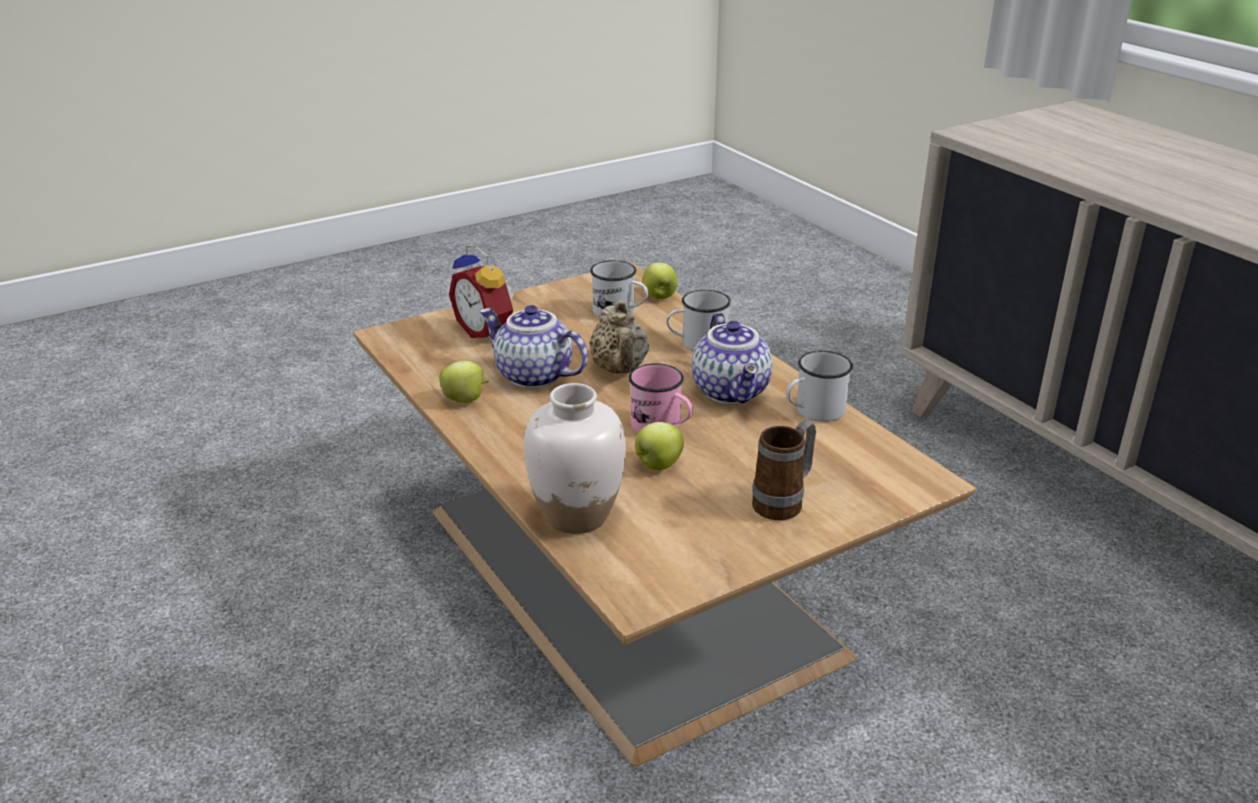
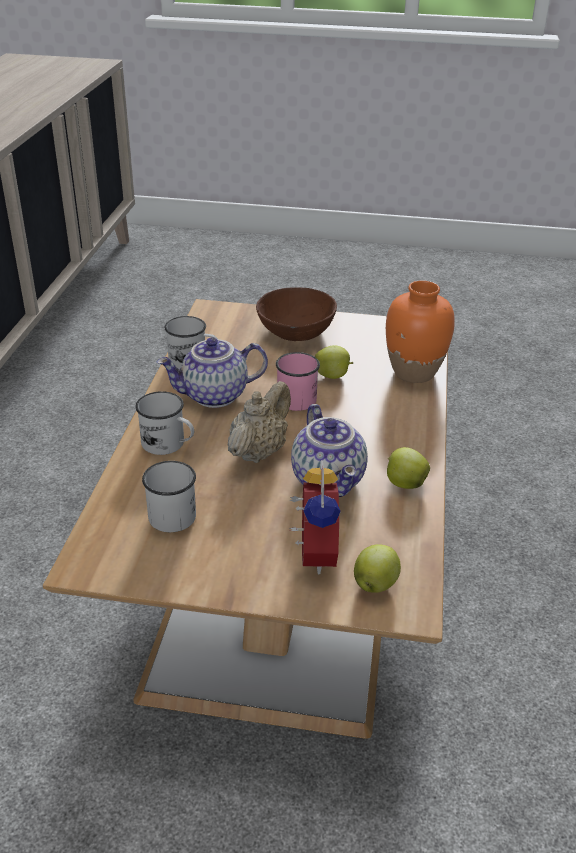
camera: 140 degrees left, 5 degrees up
white vase [524,383,626,534] -> orange vase [386,280,455,383]
apple [642,263,678,299] -> apple moved to [354,544,401,593]
teapot [692,312,772,404] -> teapot turned 135 degrees counterclockwise [157,337,268,408]
mug [752,419,816,520] -> brown bowl [256,287,337,341]

